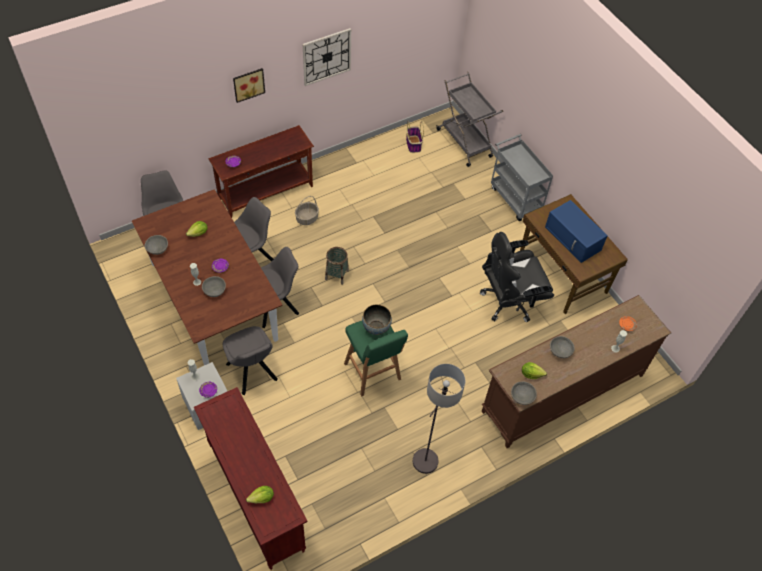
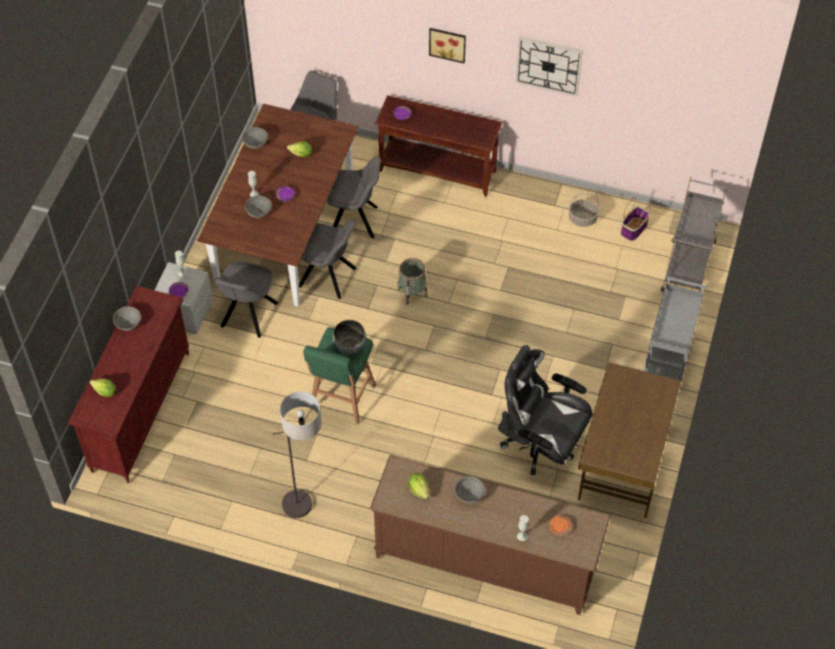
camera: 50 degrees right, 0 degrees up
basket [295,196,319,225] -> basket moved to [569,193,600,227]
grey bowl [511,381,537,405] -> grey bowl moved to [113,306,141,331]
blue microwave [545,200,608,263] -> none

